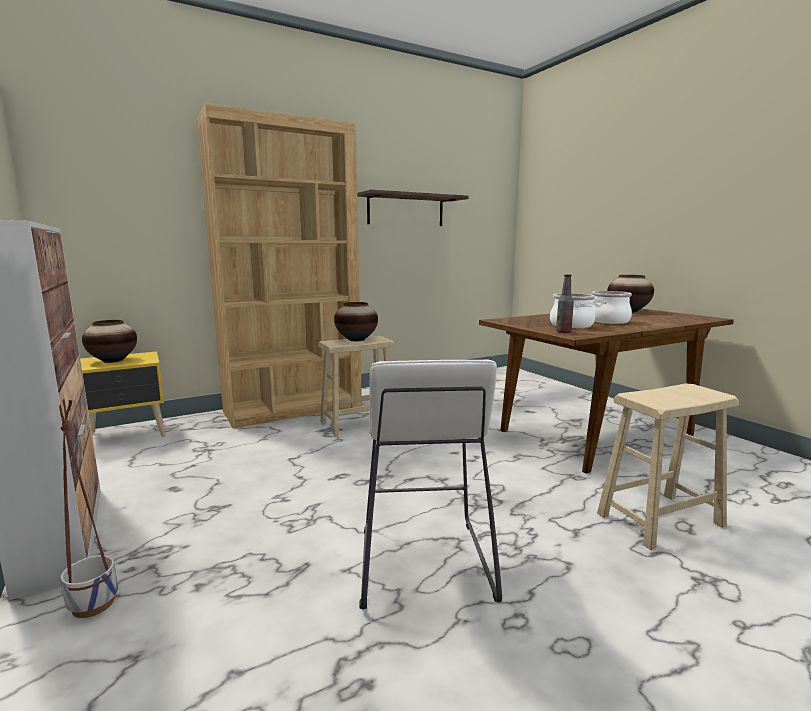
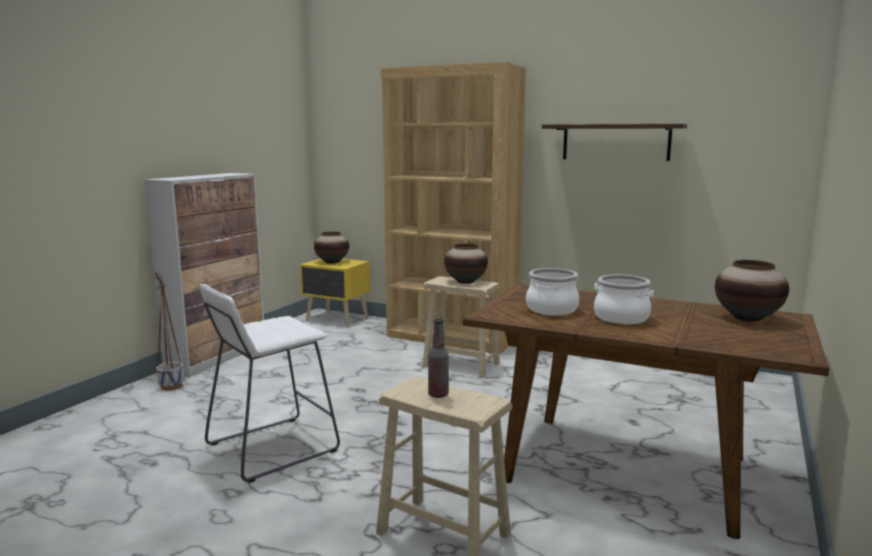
camera: 55 degrees right, 0 degrees up
bottle [556,274,574,333] -> bottle moved to [428,319,449,398]

